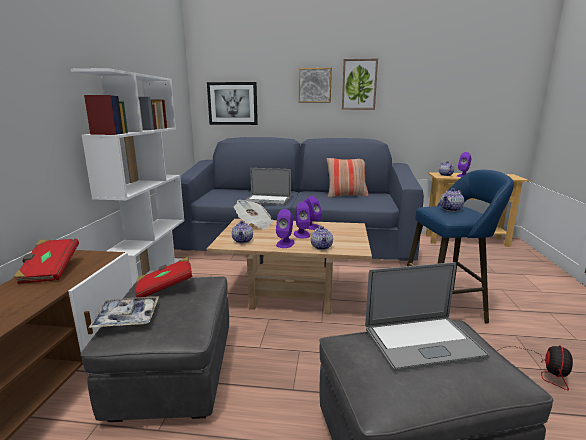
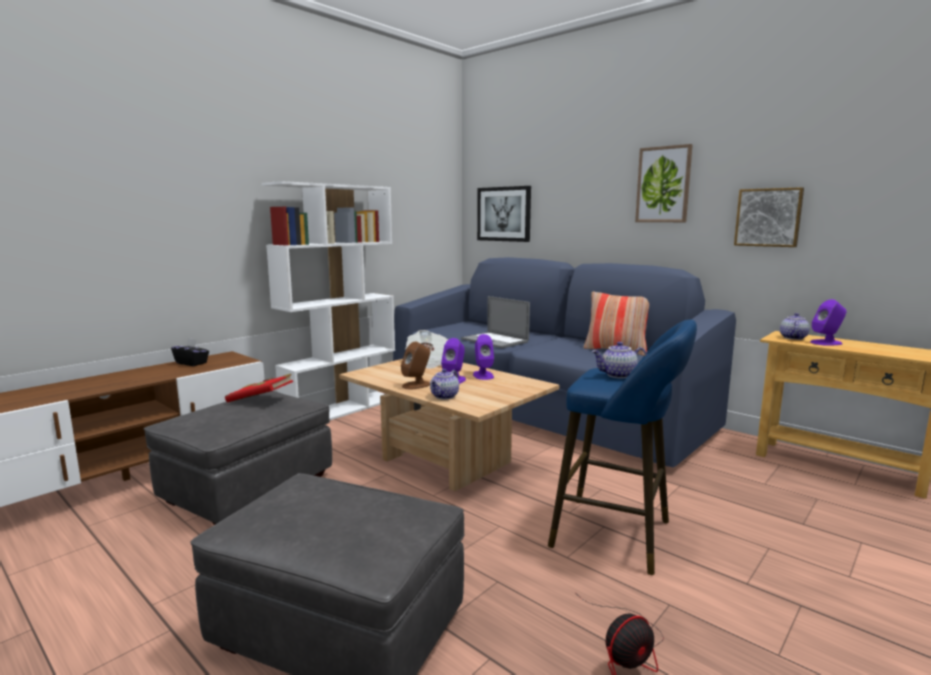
camera: 35 degrees right, 5 degrees down
red book [13,239,79,284] -> black tissue box [171,338,209,366]
tray [89,296,159,328] -> none
teapot [232,221,253,243] -> none
purple speaker [276,209,295,248] -> brown speaker [401,341,430,390]
picture [299,68,332,103] -> picture moved to [734,187,804,247]
laptop [365,262,490,372] -> none

